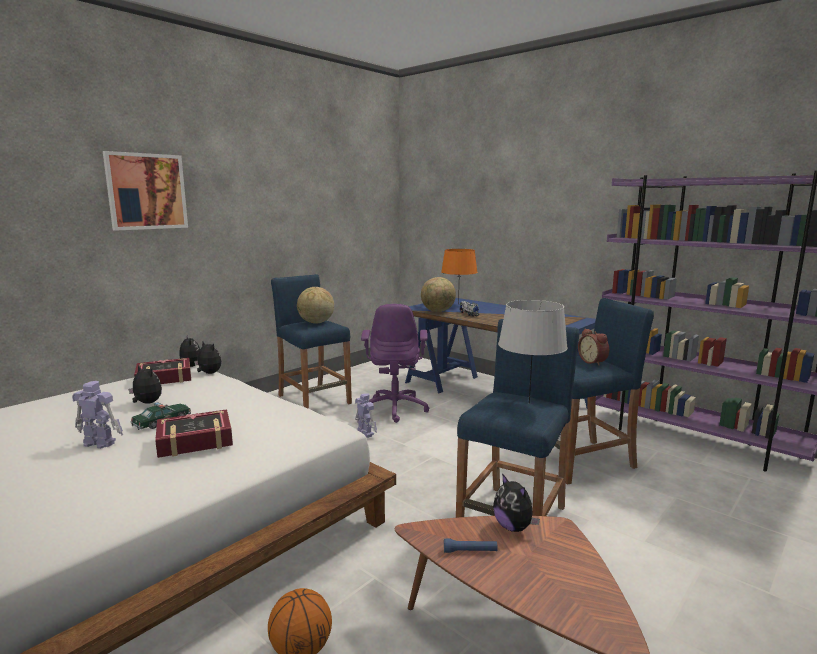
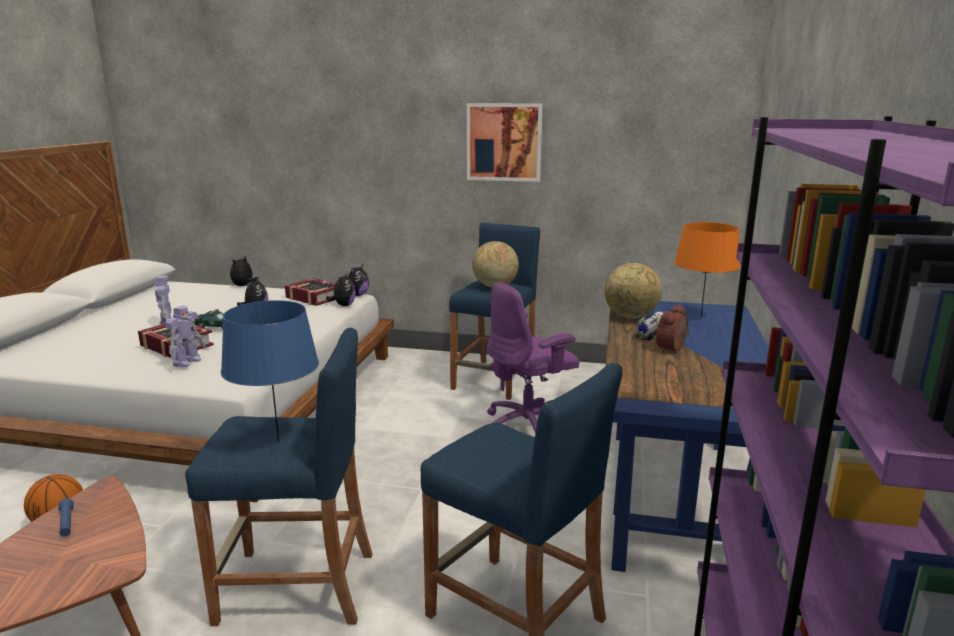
camera: 60 degrees right, 5 degrees up
picture [103,151,188,231] -> picture moved to [467,103,543,182]
toy robot [355,393,377,438] -> toy robot moved to [165,306,206,367]
plush toy [493,473,540,532] -> plush toy moved to [230,256,257,286]
grey table lamp [498,300,568,404] -> blue table lamp [221,300,319,443]
alarm clock [578,329,609,366] -> alarm clock moved to [656,305,690,353]

